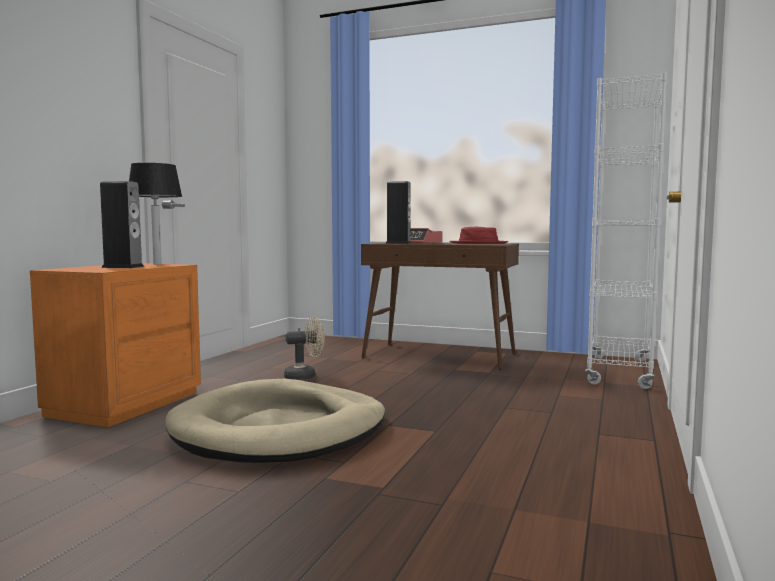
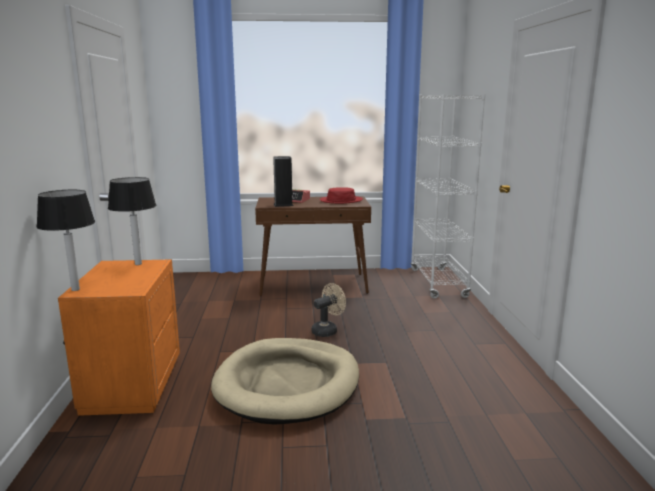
camera: 25 degrees left, 10 degrees up
speaker [100,181,144,268] -> none
beige fan [284,317,324,380] -> beige fan moved to [312,283,346,337]
none -> table lamp [36,190,95,291]

